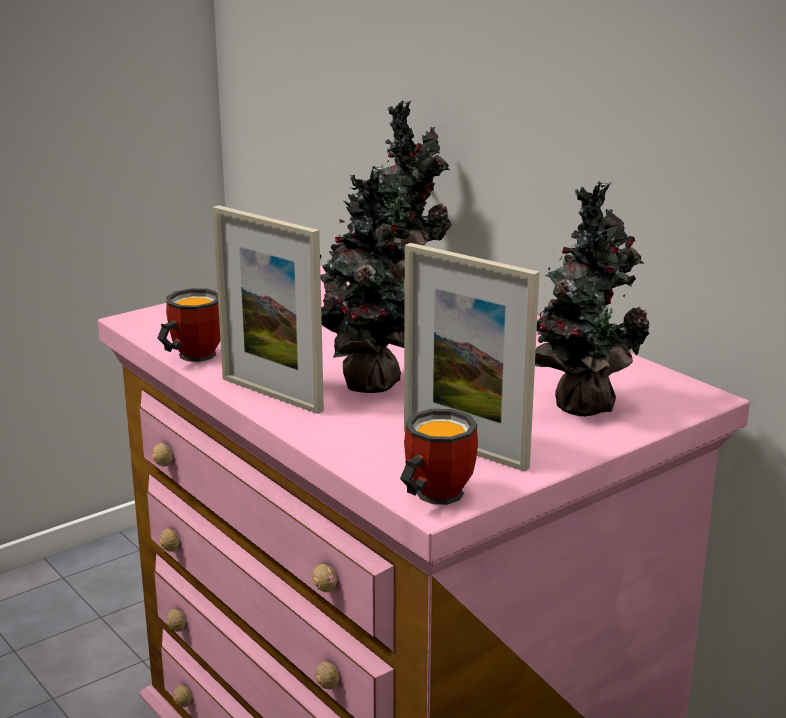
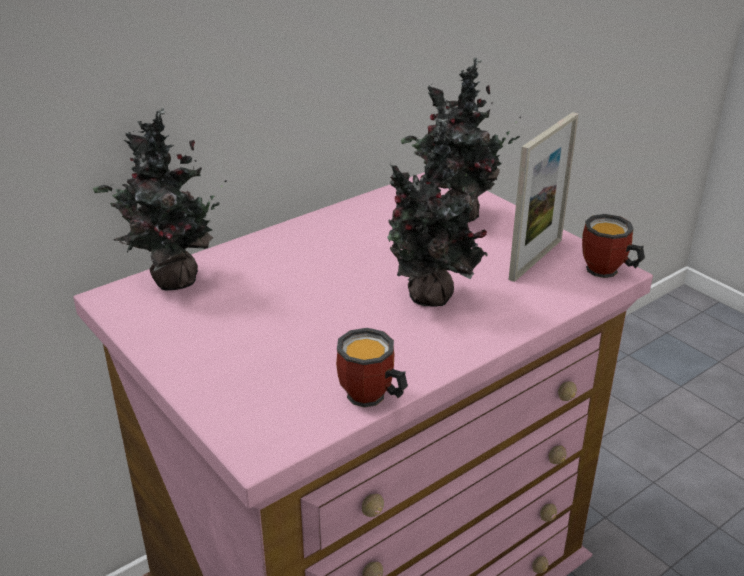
camera: 90 degrees left, 10 degrees up
picture frame [212,205,324,414] -> none

